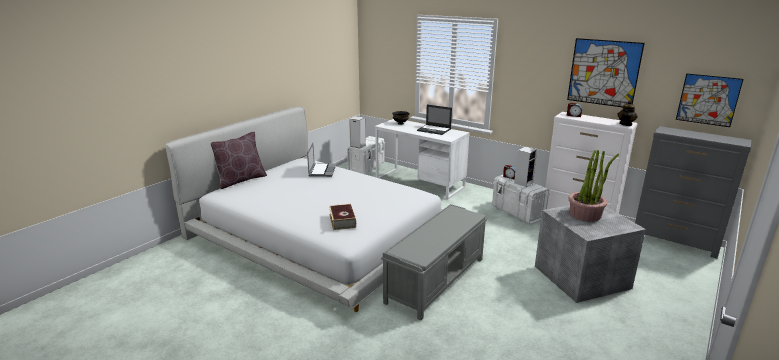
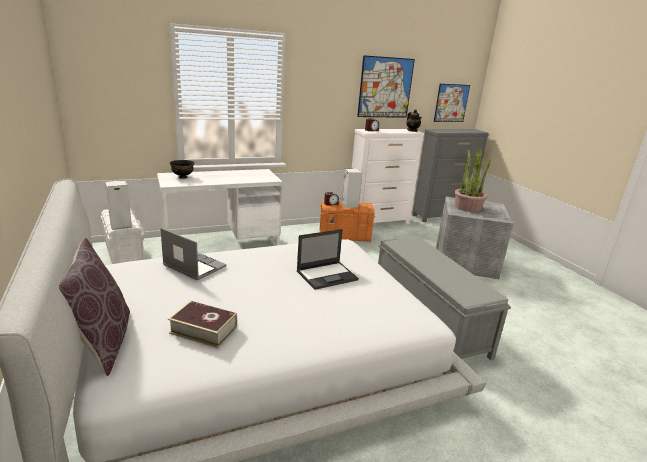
camera: 60 degrees left, 0 degrees up
book [329,204,356,230] -> book moved to [168,301,237,348]
laptop [417,105,452,135] -> laptop moved to [297,229,359,290]
white storage box [492,175,550,225] -> orange storage box [320,201,375,242]

